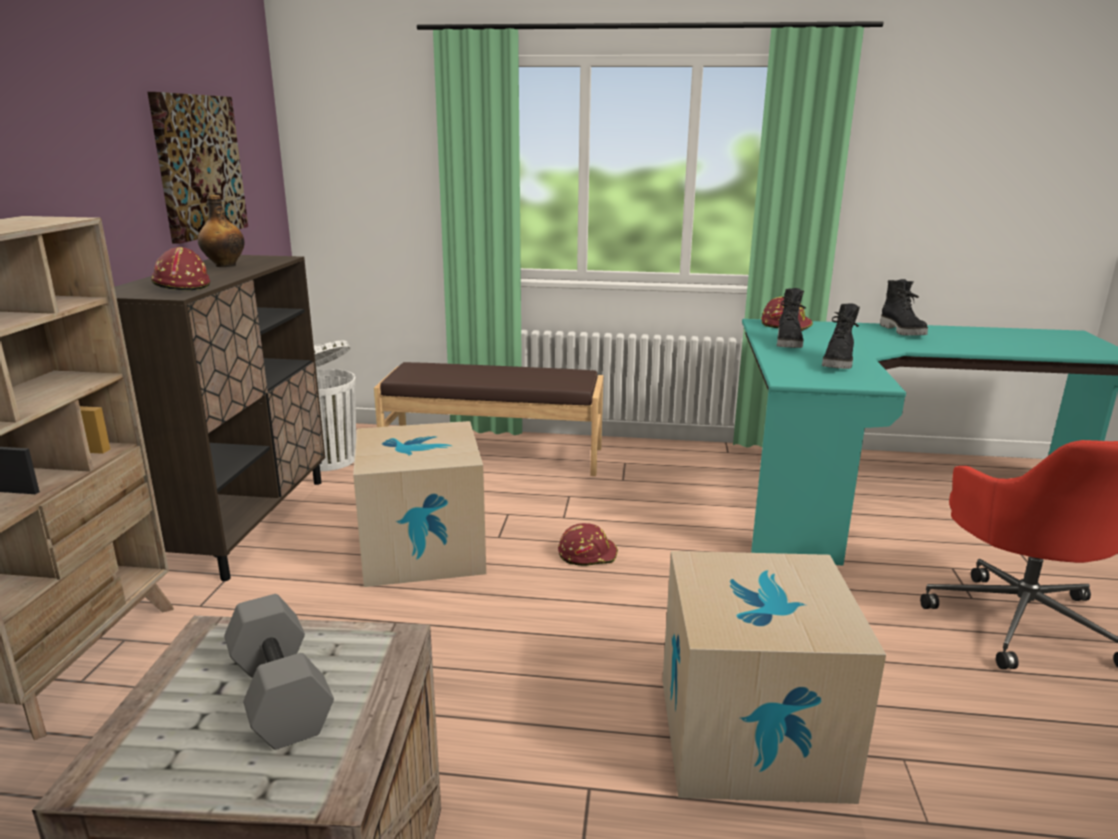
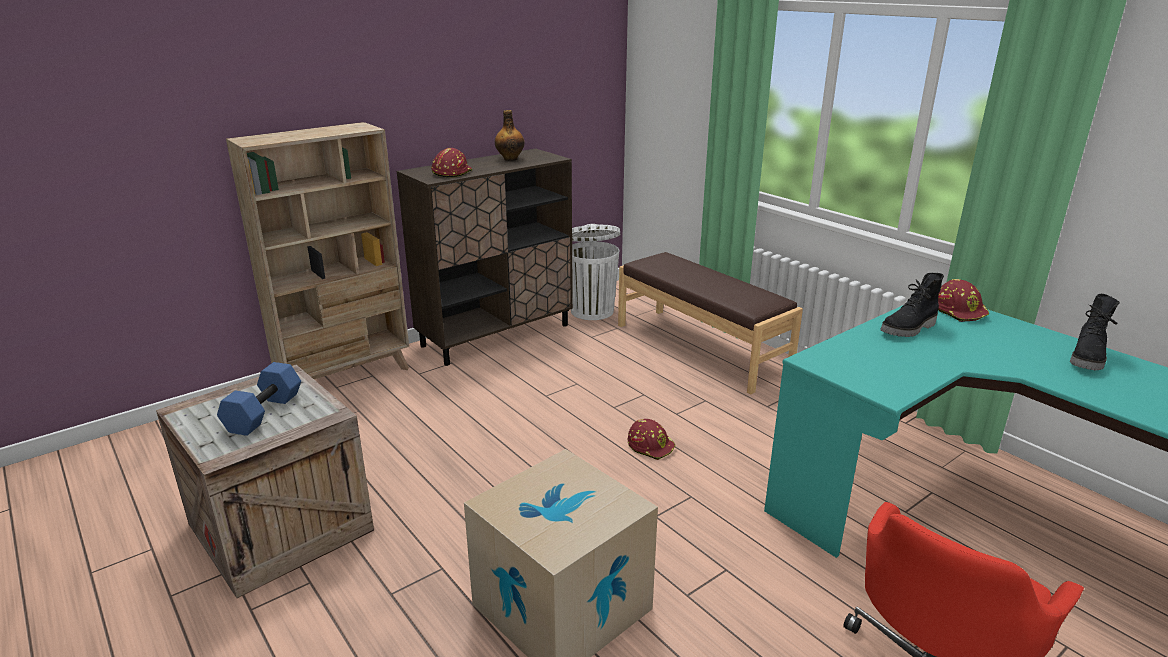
camera: 45 degrees right, 5 degrees up
picture [148,92,248,244] -> none
grey dumbbell [224,594,334,750] -> blue dumbbell [217,362,301,436]
cardboard box [353,421,486,587] -> none
black boot [822,303,860,369] -> none

